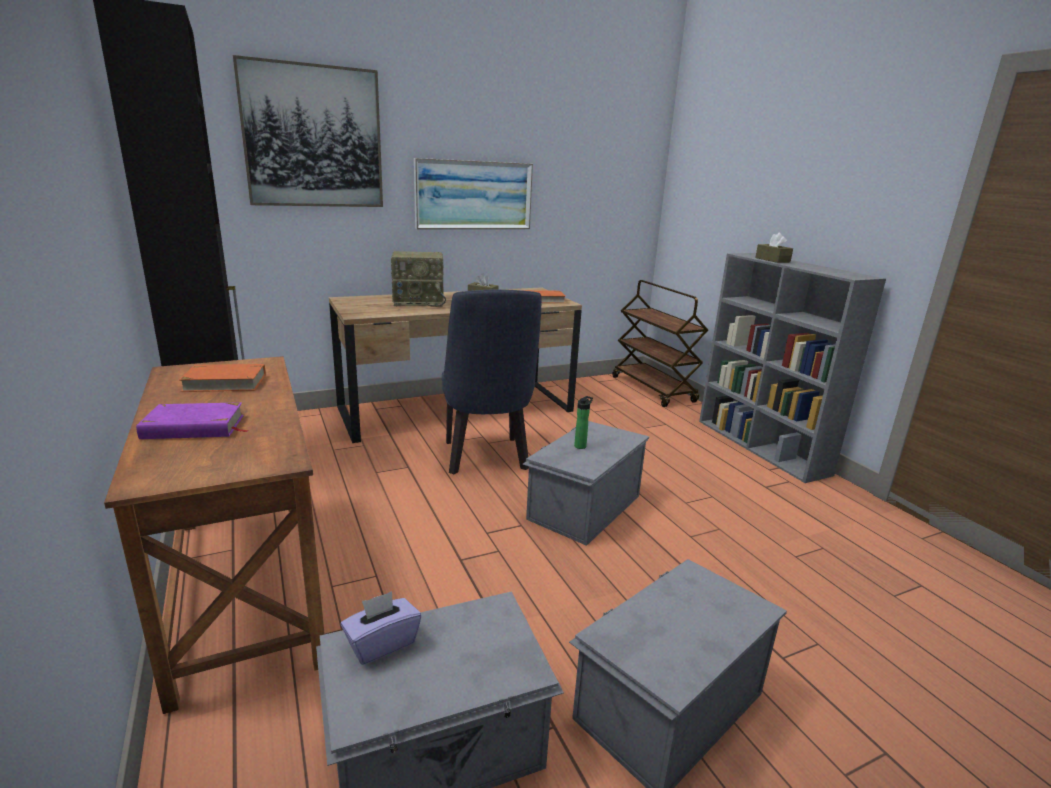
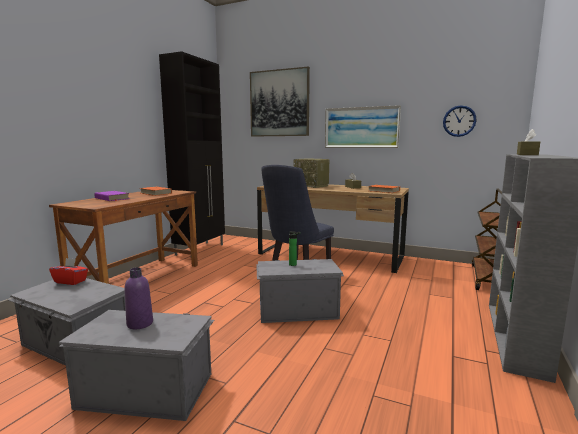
camera: 50 degrees right, 10 degrees down
purple tissue box [341,591,421,665] -> red tissue box [49,258,88,285]
none -> purple bottle [124,267,153,329]
none -> wall clock [443,105,477,137]

